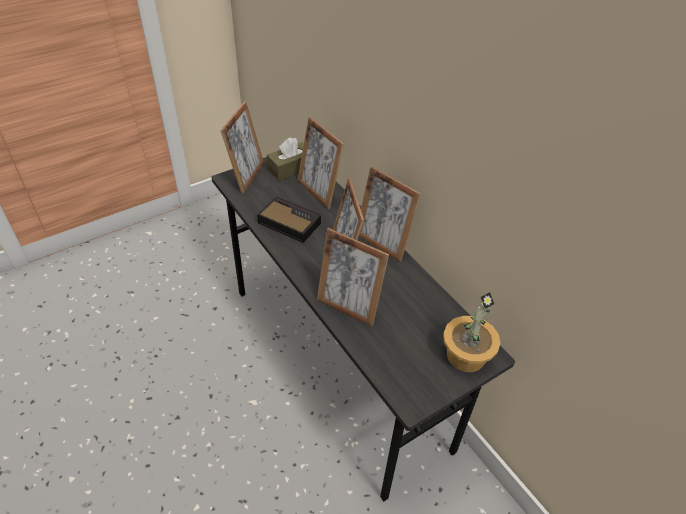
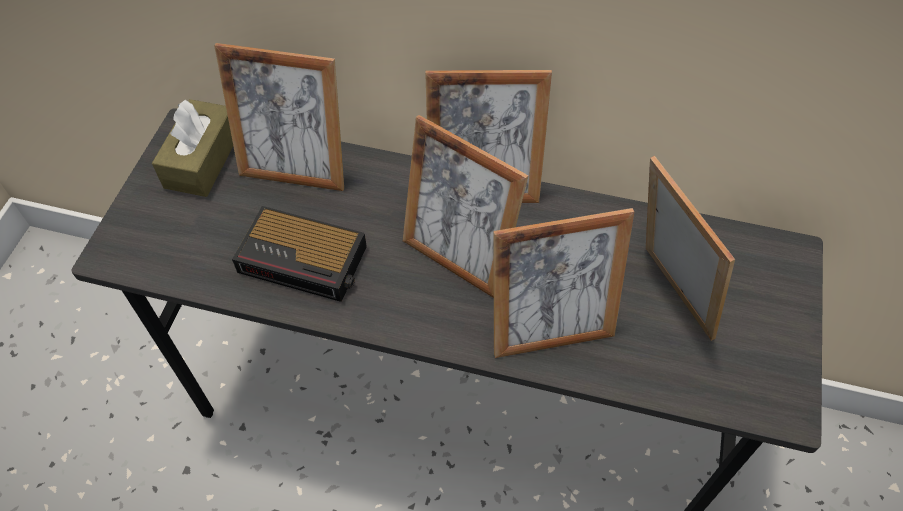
camera: 40 degrees left, 10 degrees up
picture frame [220,101,264,194] -> picture frame moved to [646,156,735,341]
alarm clock [257,196,321,243] -> alarm clock turned 150 degrees counterclockwise [232,206,367,302]
potted plant [443,292,500,372] -> none

